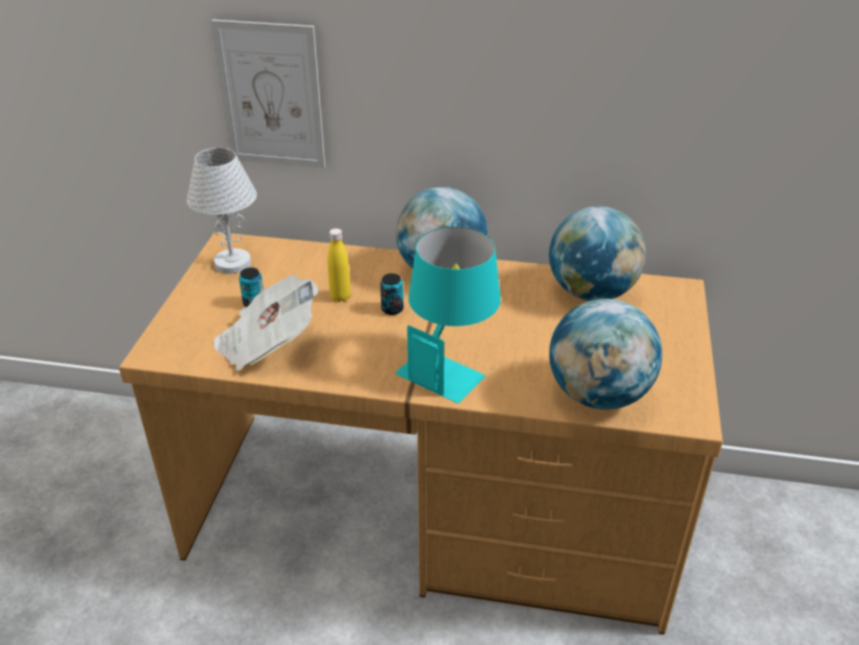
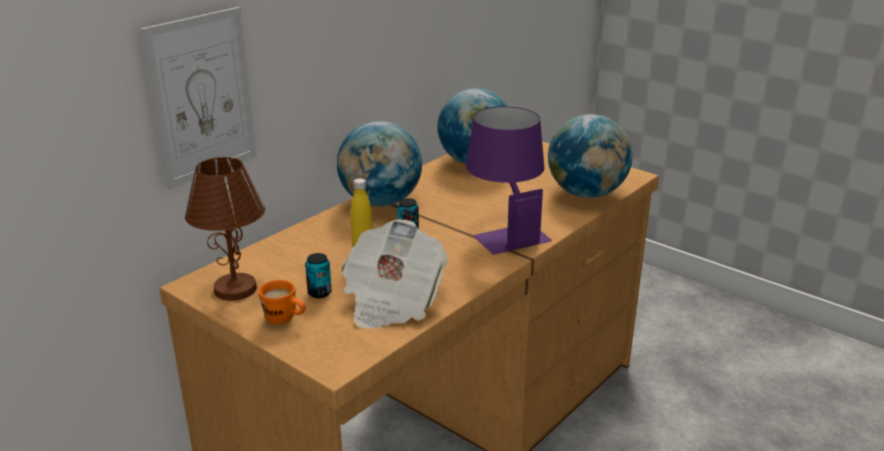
camera: 60 degrees left, 10 degrees down
white table lamp [187,148,257,274] -> brown table lamp [185,157,265,301]
turquoise table lamp [395,226,501,403] -> purple table lamp [466,106,552,255]
none -> orange mug [258,280,306,324]

